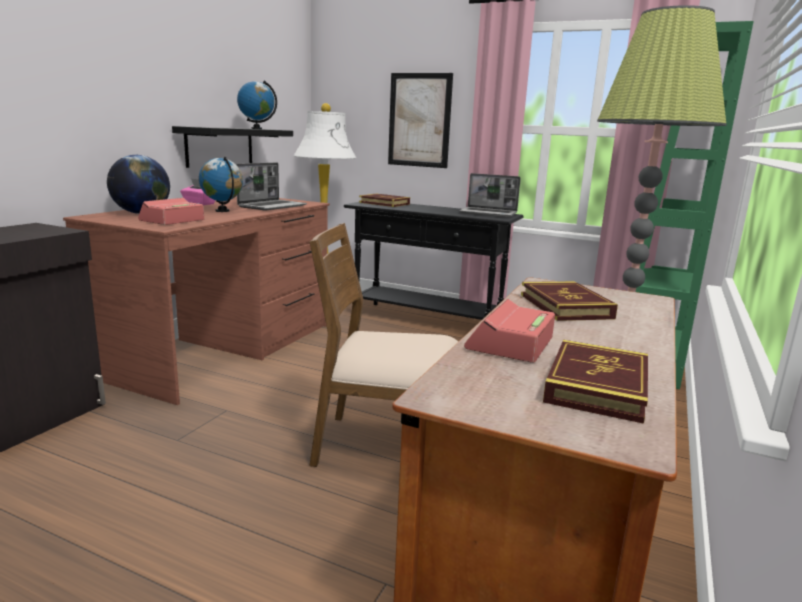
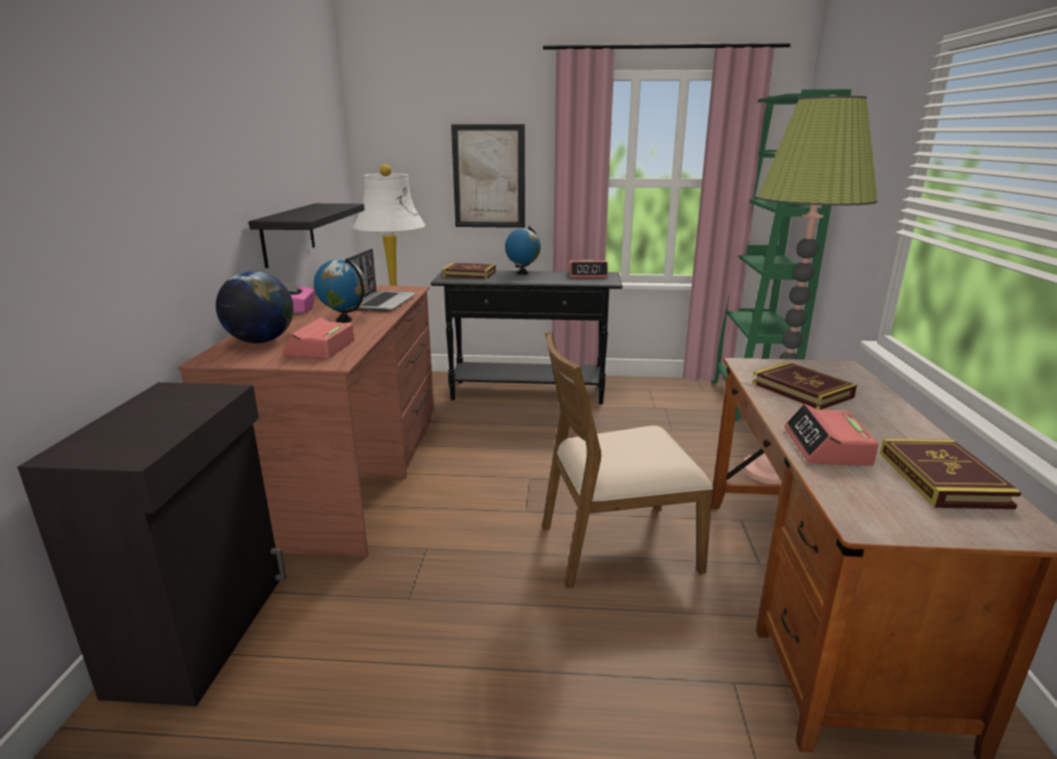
camera: 20 degrees left, 5 degrees up
globe [237,81,277,129] -> globe moved to [505,226,541,274]
laptop [459,173,521,217] -> alarm clock [569,260,608,278]

